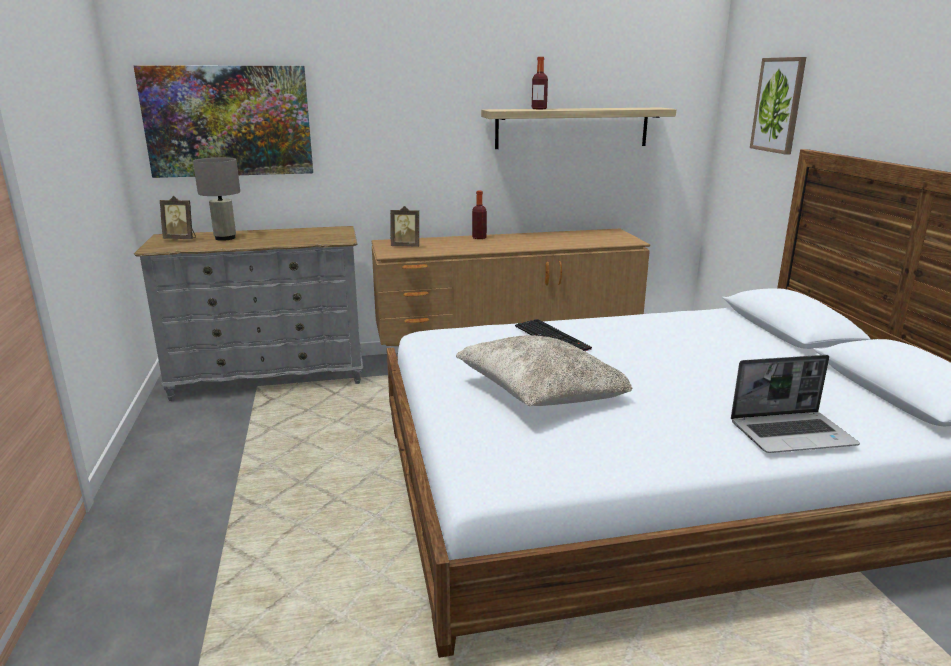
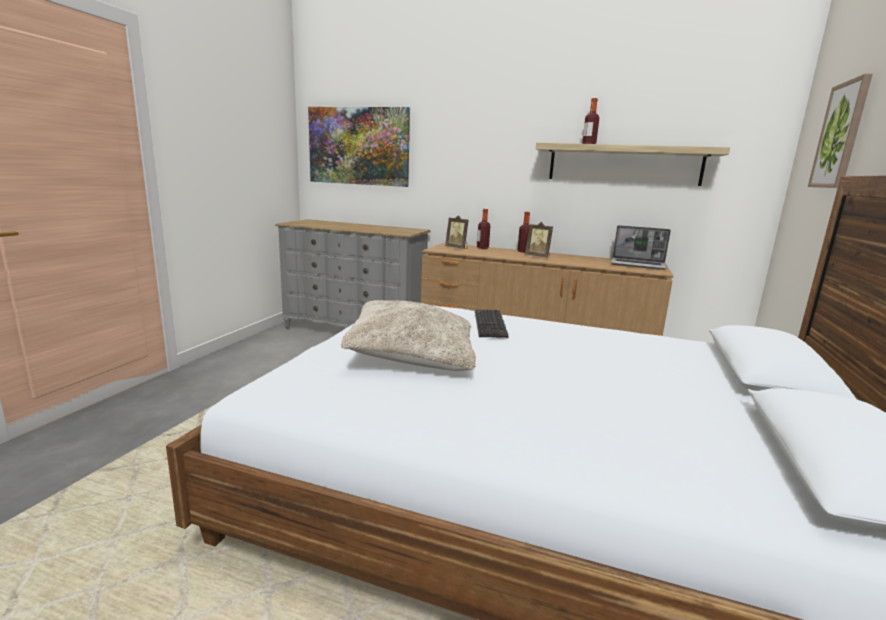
camera: 30 degrees right, 5 degrees down
picture frame [160,196,196,239] -> picture frame moved to [525,222,553,258]
grey table lamp [193,157,240,241] -> none
laptop [731,355,860,453] -> laptop moved to [611,225,671,270]
none -> bottle [477,209,490,249]

